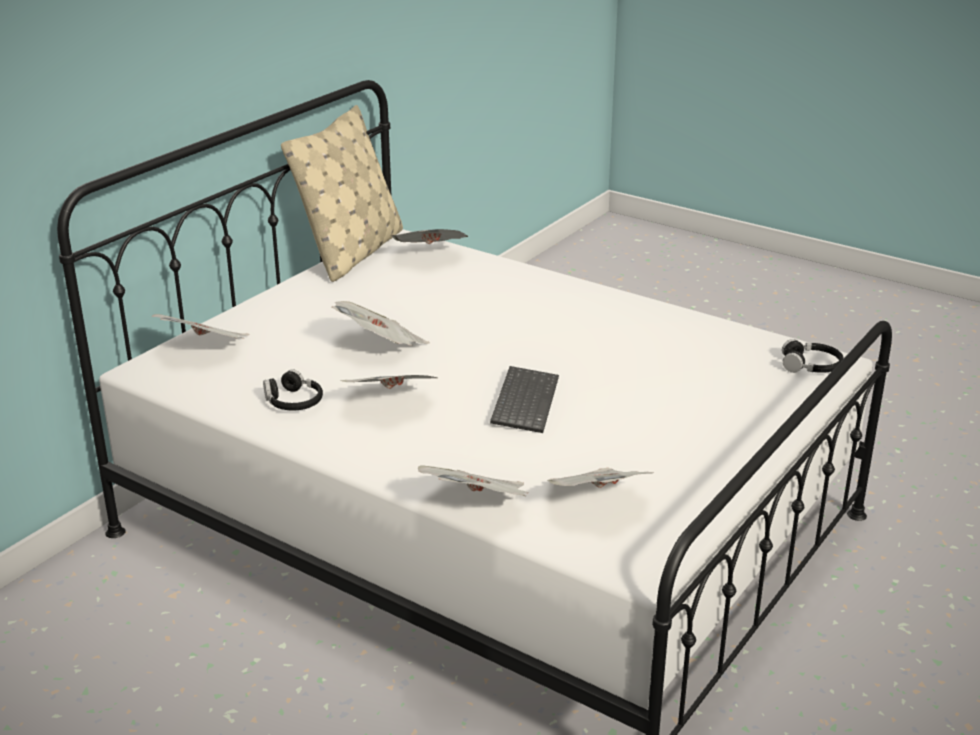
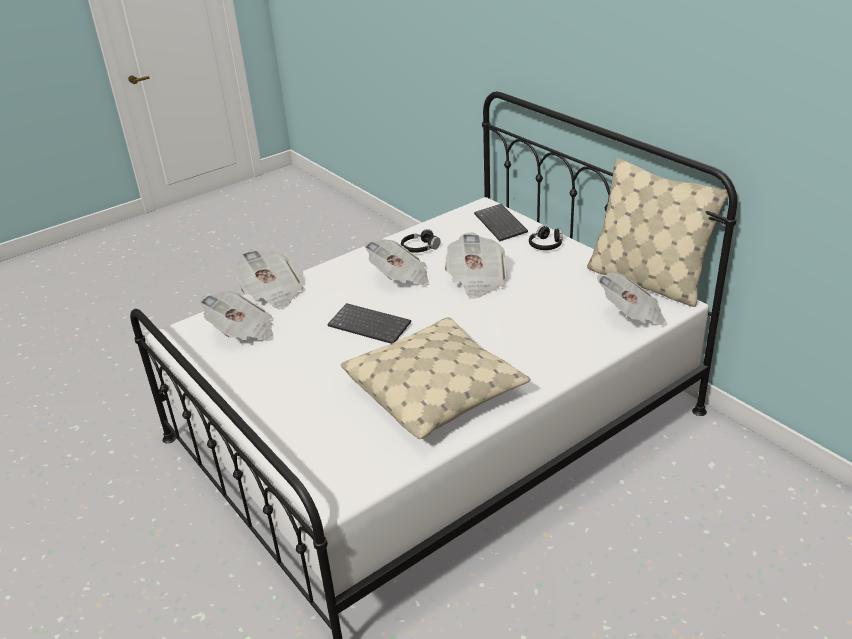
camera: 110 degrees right, 5 degrees up
newspaper [152,314,250,338] -> keyboard [474,204,528,241]
black headphones [782,339,844,373] -> black headphones moved to [529,225,562,250]
none -> beige pillow [341,317,530,439]

